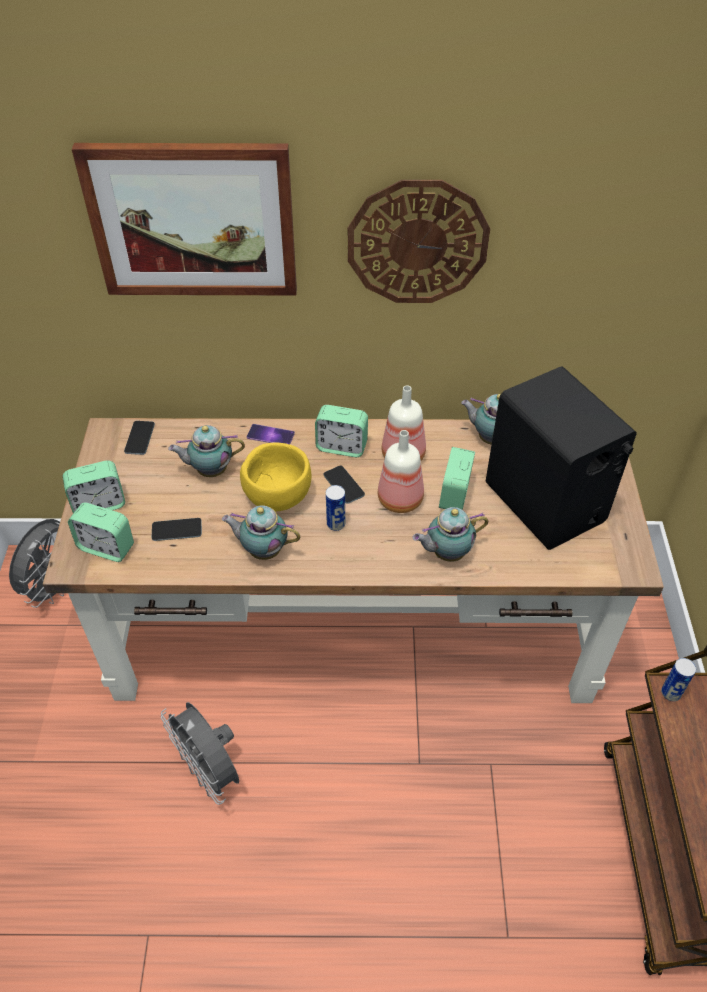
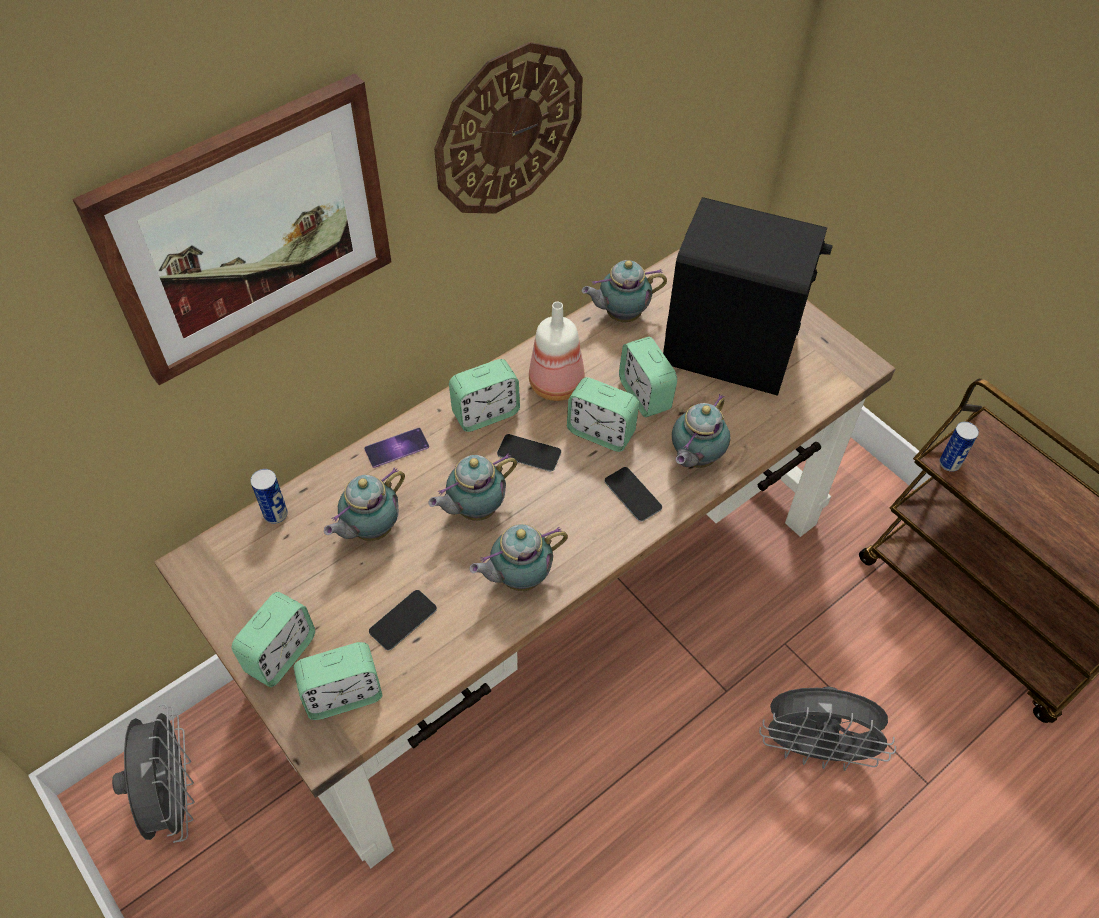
camera: 40 degrees left, 5 degrees up
phone [124,421,155,455] -> phone moved to [605,467,662,522]
grey fan [161,702,239,805] -> grey fan moved to [759,687,896,771]
yellow bowl [240,443,311,511] -> teapot [429,453,517,521]
can [326,485,345,531] -> can moved to [250,469,288,524]
bottle [378,430,424,513] -> alarm clock [567,377,639,452]

